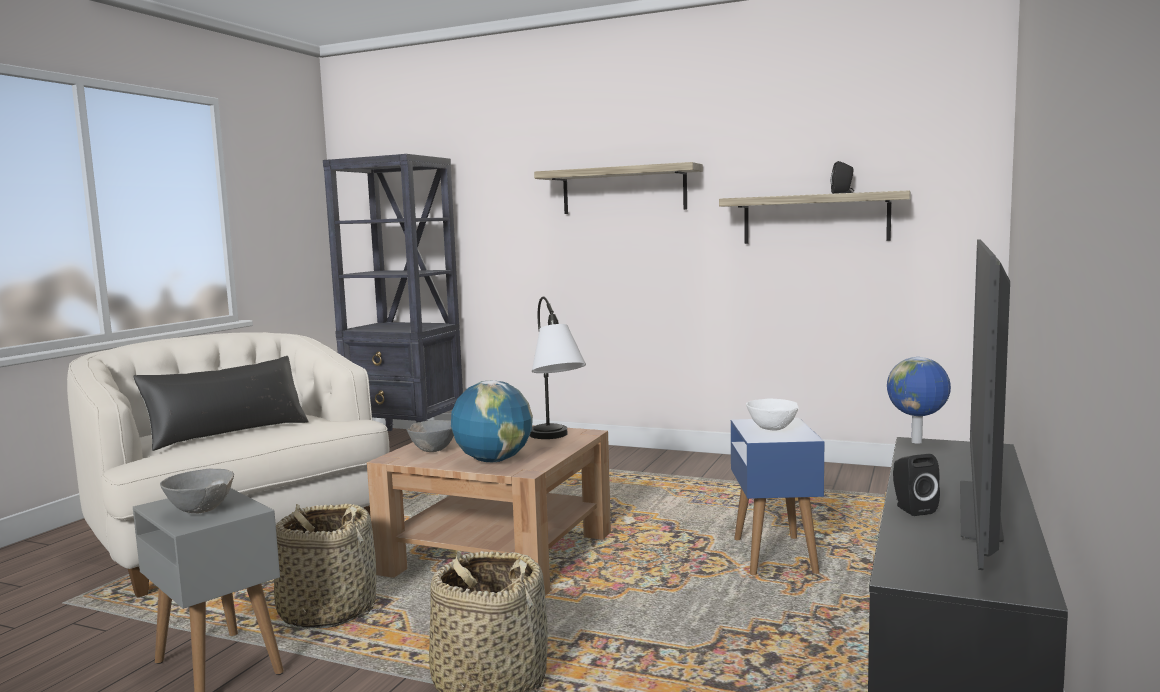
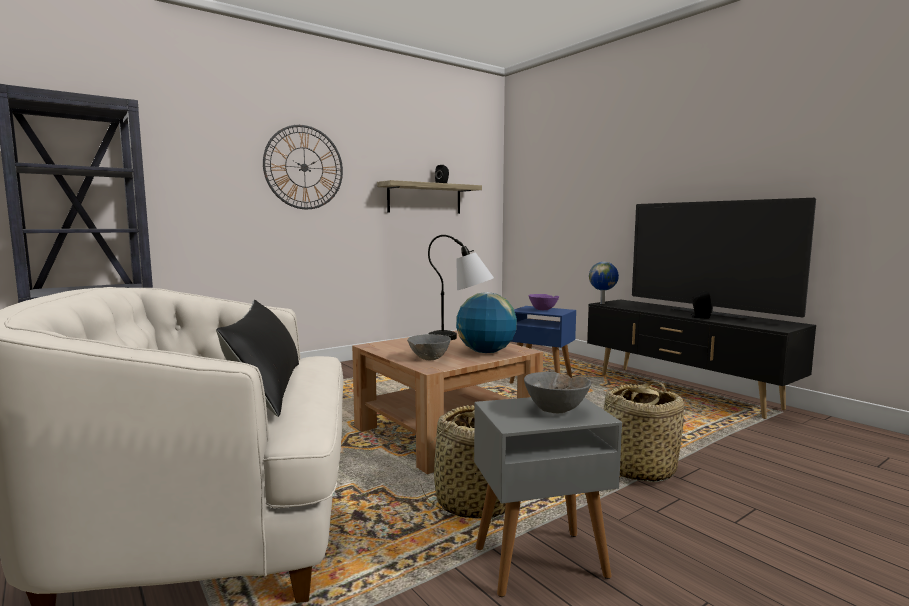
camera: 60 degrees left, 0 degrees up
shelf [534,162,703,214] -> wall clock [263,125,343,209]
white bowl [746,398,798,431] -> purple bowl [529,294,559,310]

